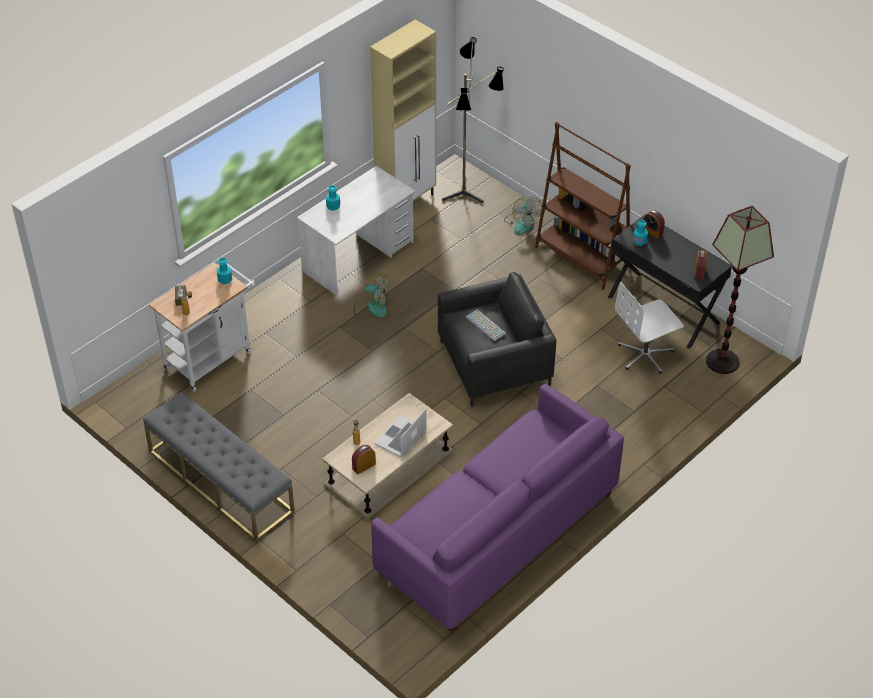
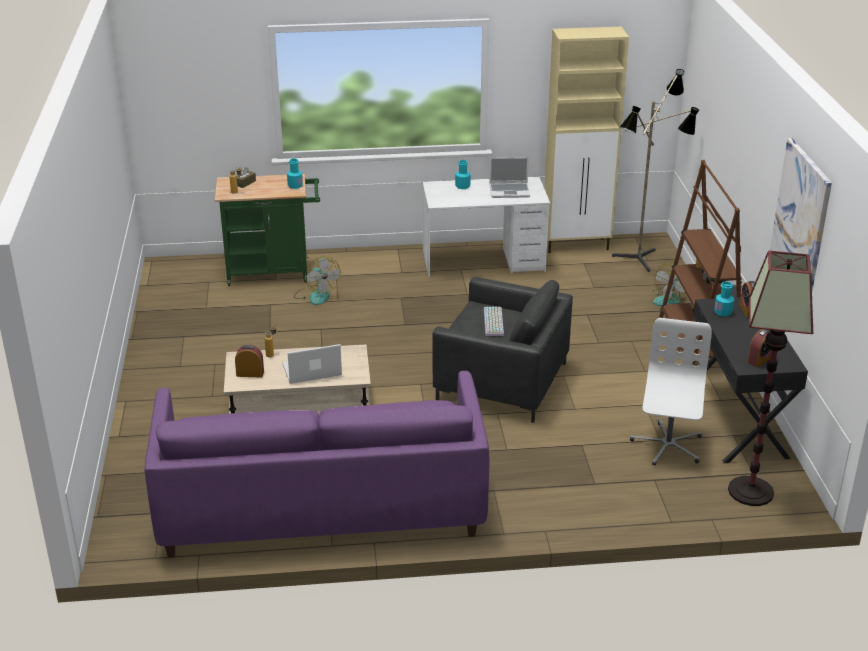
camera: 40 degrees right, 15 degrees down
grey bench [143,392,295,542] -> none
white cart [149,262,255,391] -> green cart [215,174,320,286]
fan [354,273,391,319] -> fan moved to [294,256,341,305]
white office chair [615,282,684,374] -> white office chair turned 90 degrees clockwise [630,318,712,466]
none -> laptop [489,157,530,198]
none -> picture [770,138,832,290]

